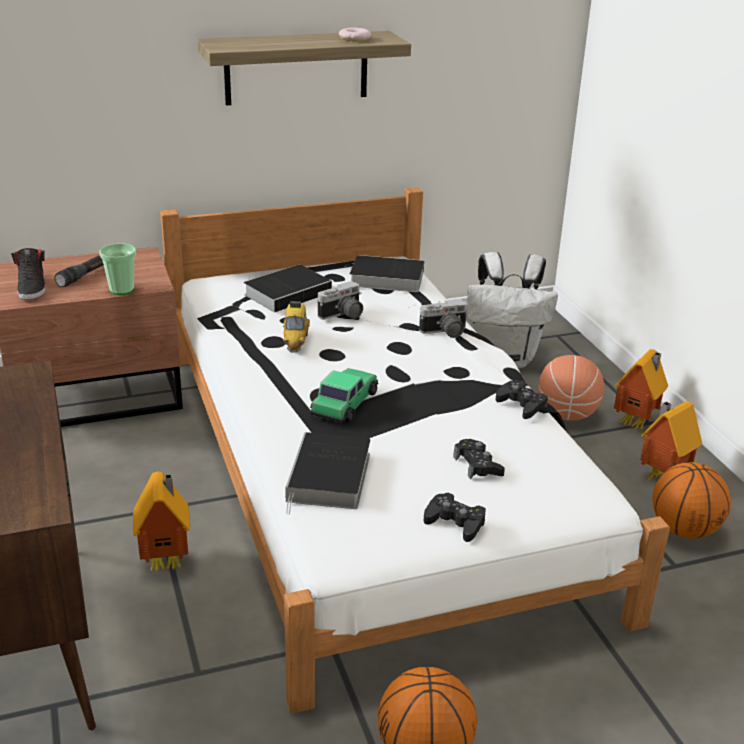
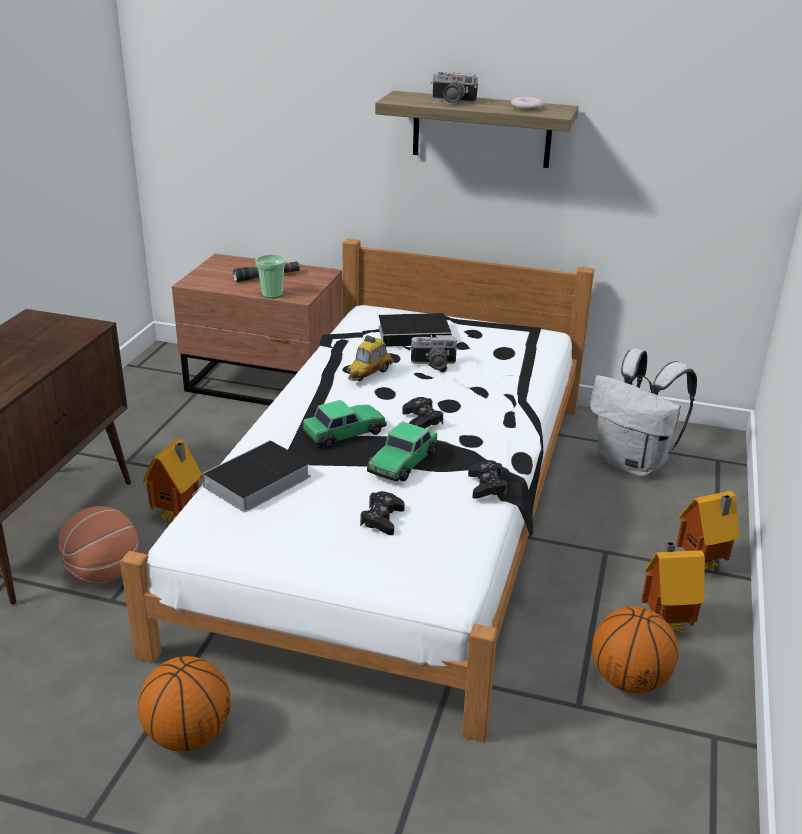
camera: 35 degrees right, 0 degrees up
black shoe [11,248,46,300] -> none
book [344,255,424,292] -> none
camera [419,299,469,338] -> camera moved to [431,72,478,103]
black game controller [424,493,486,542] -> black game controller moved to [402,397,443,428]
basketball [538,355,604,421] -> basketball moved to [58,506,139,584]
none -> toy car [367,421,439,482]

